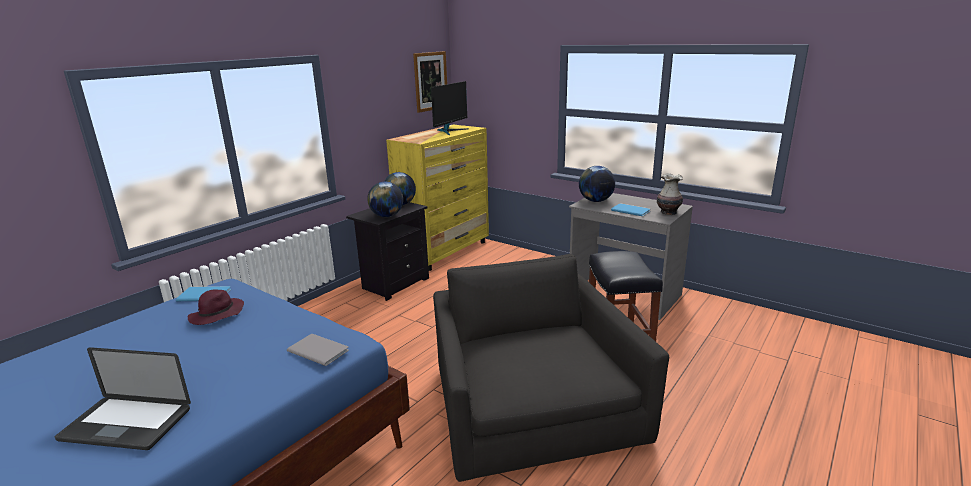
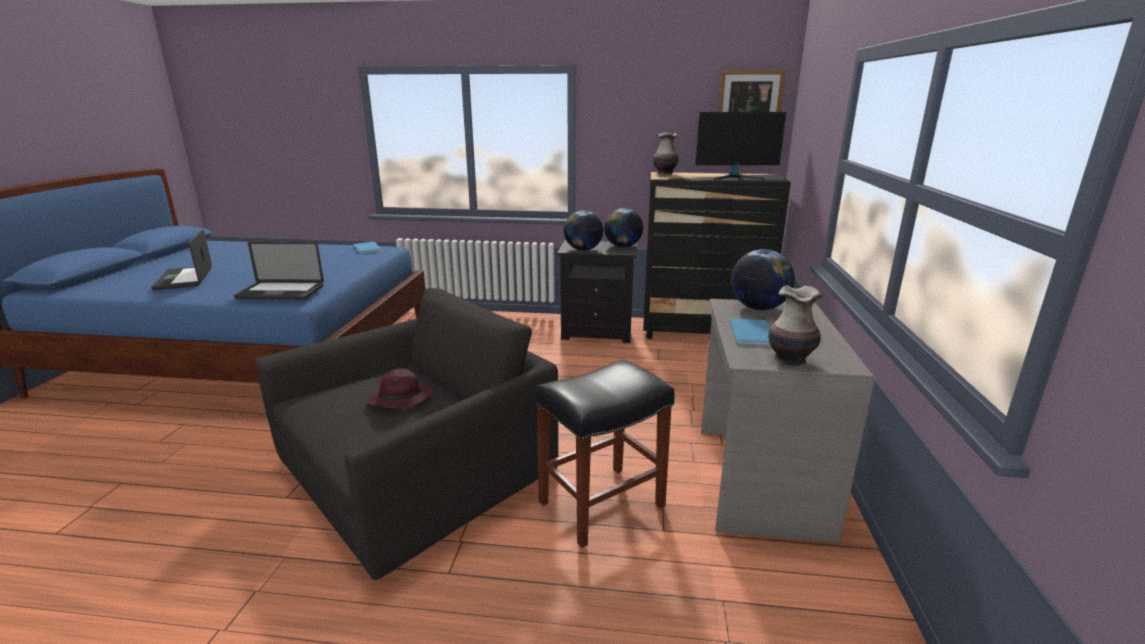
camera: 60 degrees right, 0 degrees up
purple hat [188,289,244,325] -> purple hat moved to [367,369,434,410]
grey book [287,334,349,366] -> laptop [234,242,324,300]
yellow dresser [386,125,489,271] -> black dresser [643,172,791,339]
none -> vase [653,132,679,175]

